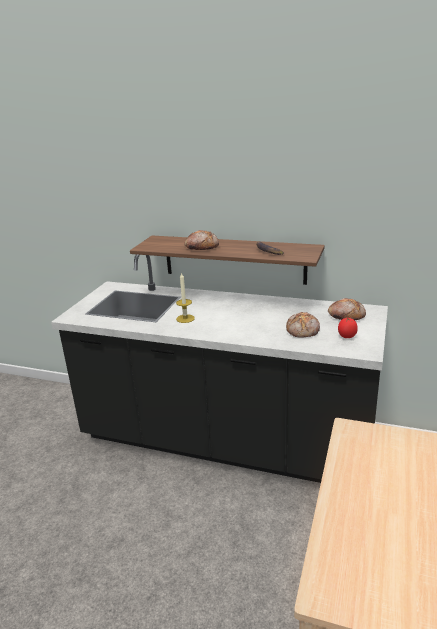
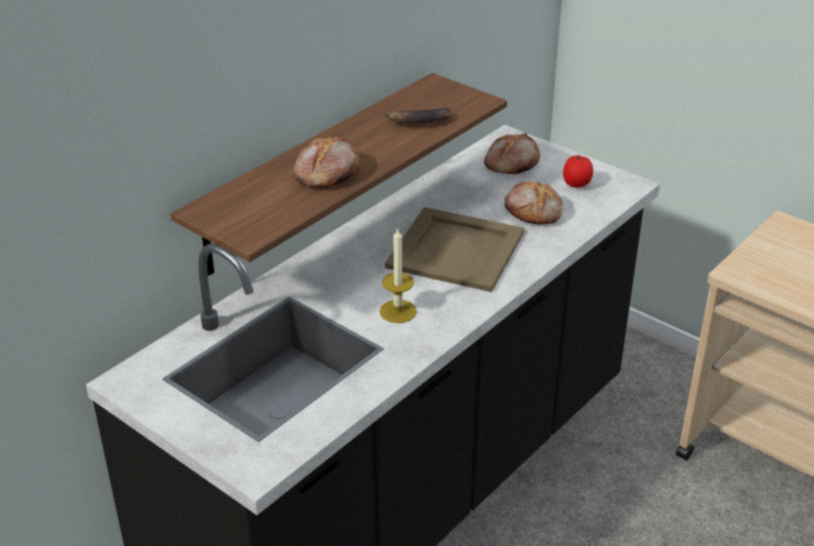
camera: 70 degrees left, 10 degrees up
none -> beige tray [385,207,525,292]

